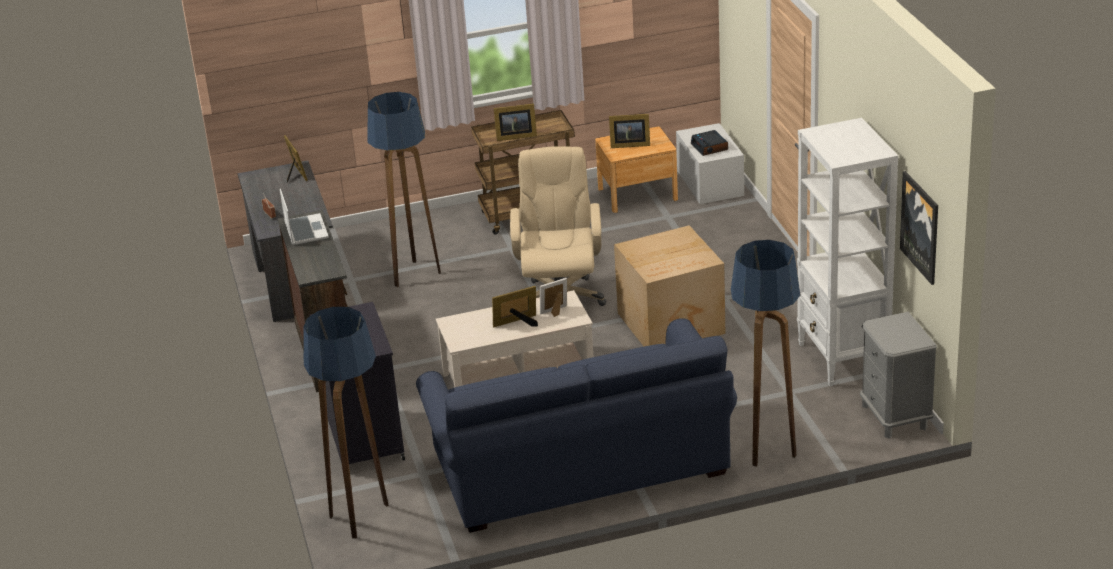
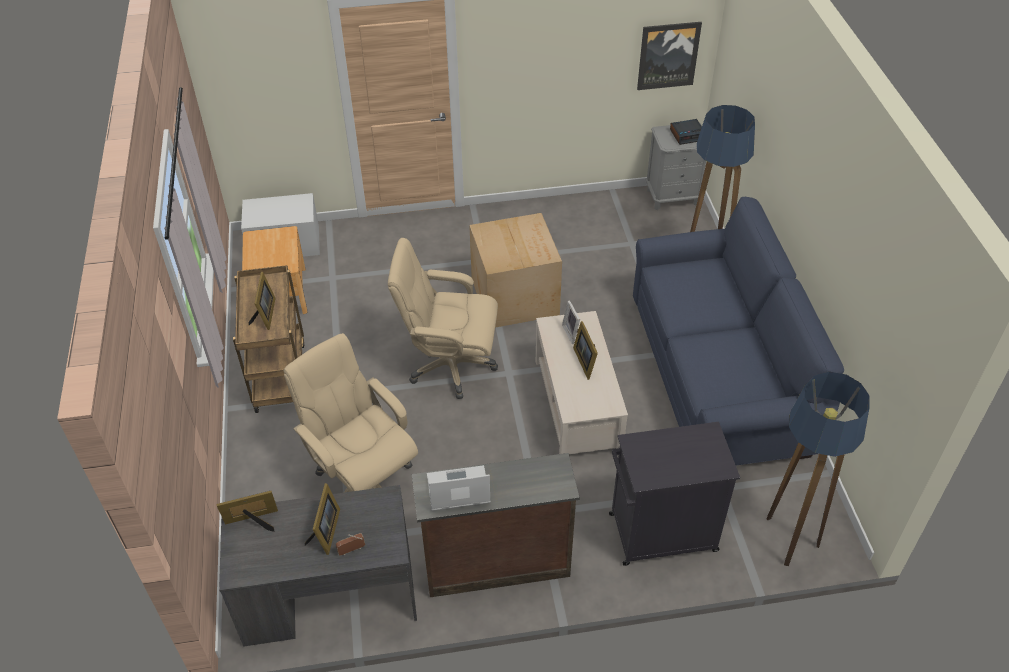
camera: 85 degrees left, 15 degrees up
floor lamp [367,92,441,287] -> beige office chair [283,333,418,493]
picture frame [609,114,650,148] -> picture frame moved to [305,483,340,555]
alarm clock [691,130,728,156] -> alarm clock moved to [670,119,702,145]
white bookcase [797,118,898,386] -> none

